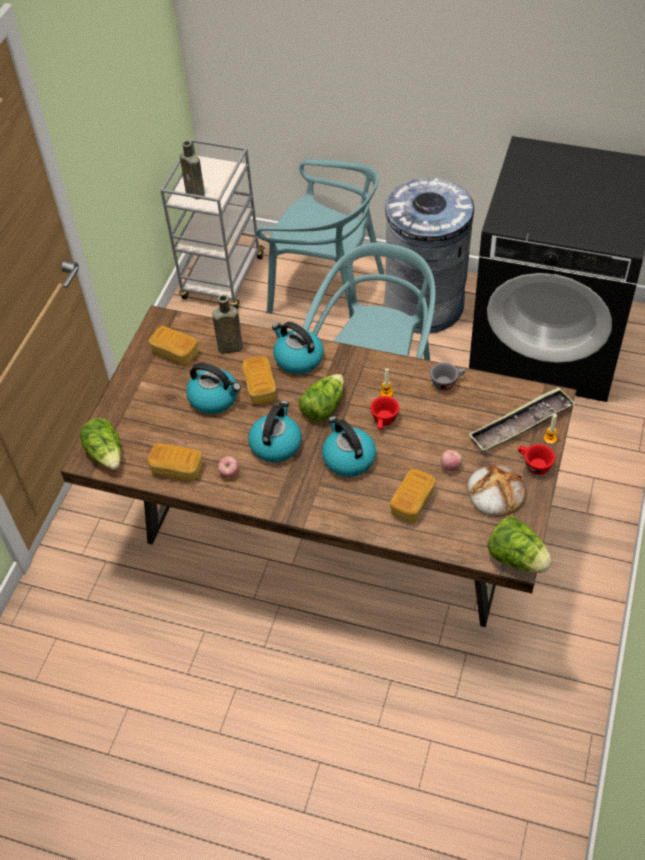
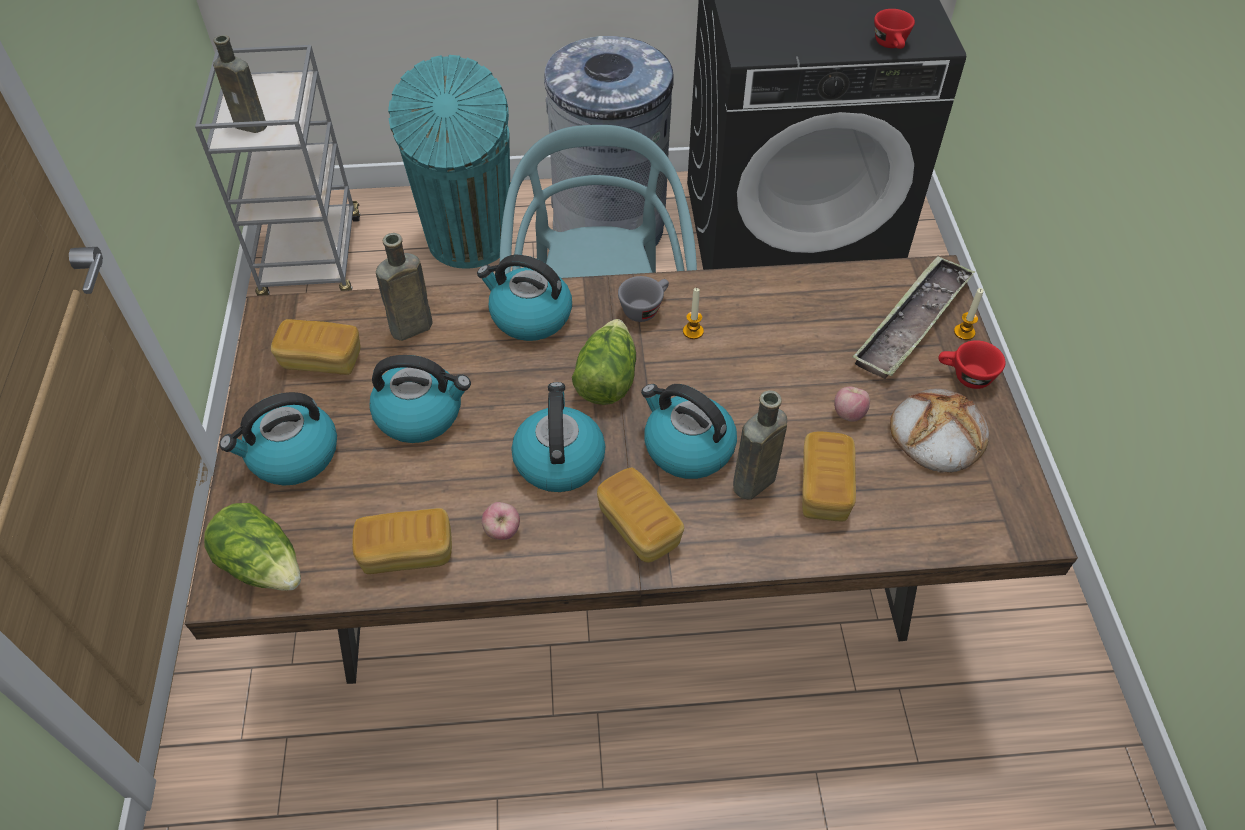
camera: 25 degrees left, 0 degrees up
bread [242,356,276,404] -> bread moved to [597,468,684,563]
turquoise chair [256,159,385,313] -> turquoise trash can [388,55,510,269]
red cup [370,396,399,430] -> red cup moved to [874,9,915,49]
grey cup [430,362,465,391] -> grey cup moved to [618,276,669,322]
lettuce [488,516,552,573] -> none
none -> kettle [220,392,337,486]
none -> brown bottle [733,390,787,500]

